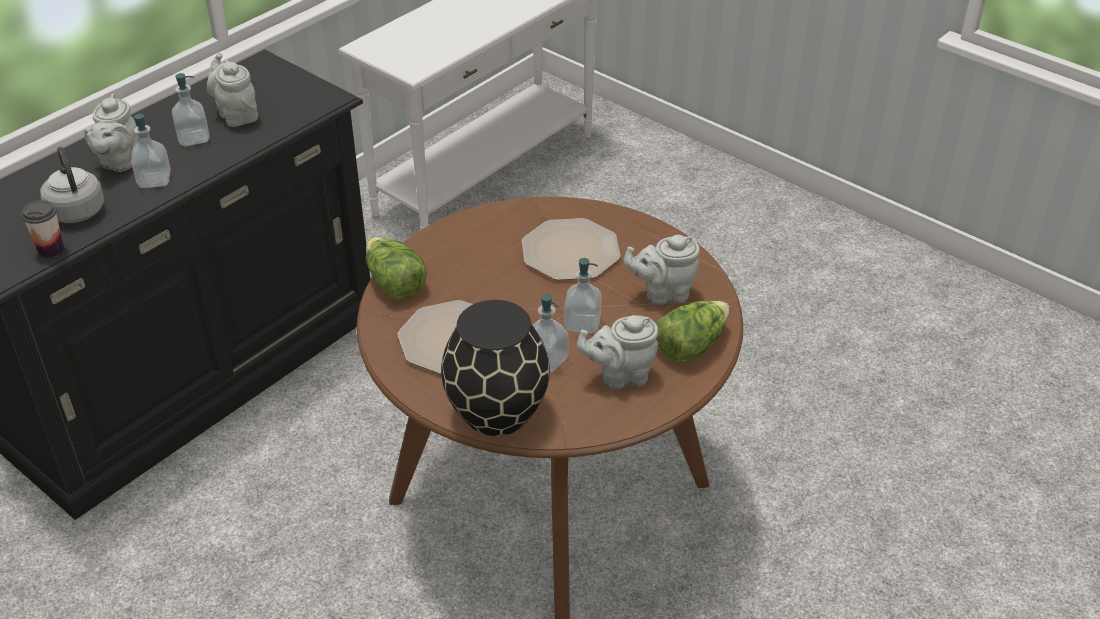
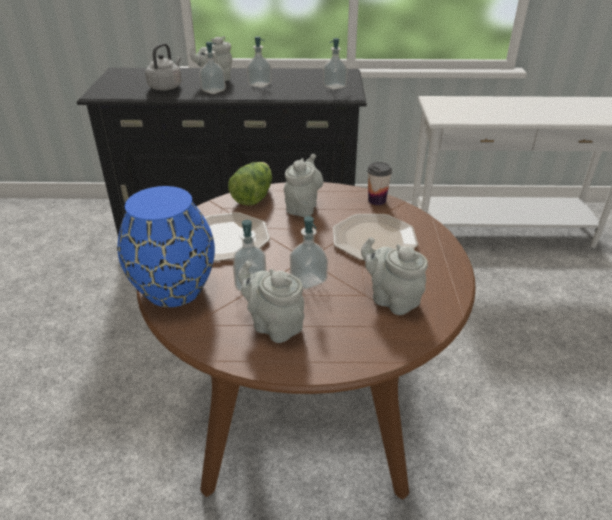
camera: 50 degrees right, 5 degrees down
cup [21,200,64,258] -> cup moved to [367,162,392,205]
grey teapot [207,53,258,127] -> grey teapot moved to [284,154,323,217]
black vase [441,300,550,436] -> blue vase [118,186,215,307]
lettuce [656,301,730,363] -> none
none -> soap dispenser [323,38,348,90]

